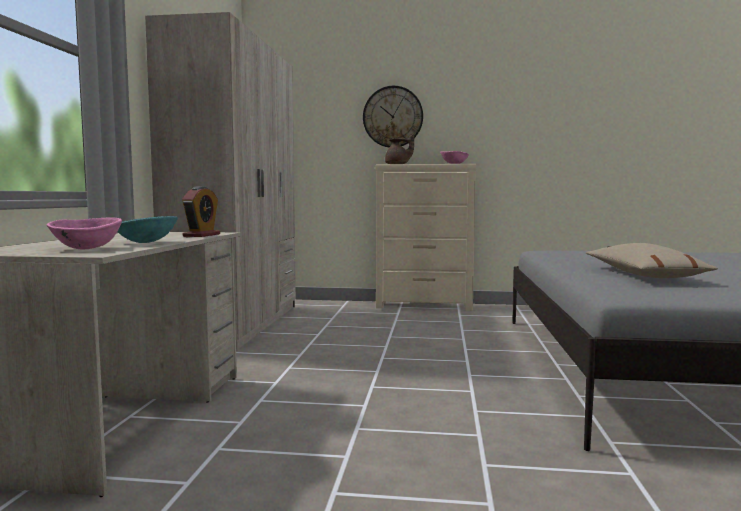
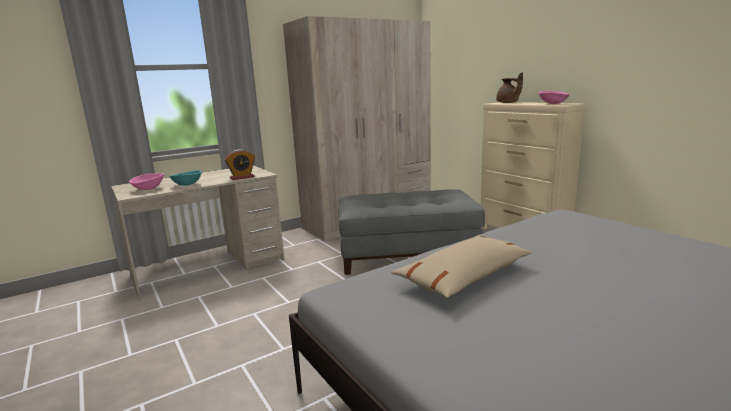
camera: 50 degrees right, 10 degrees up
wall clock [363,86,423,147] -> none
none -> grey ottoman [338,189,485,275]

